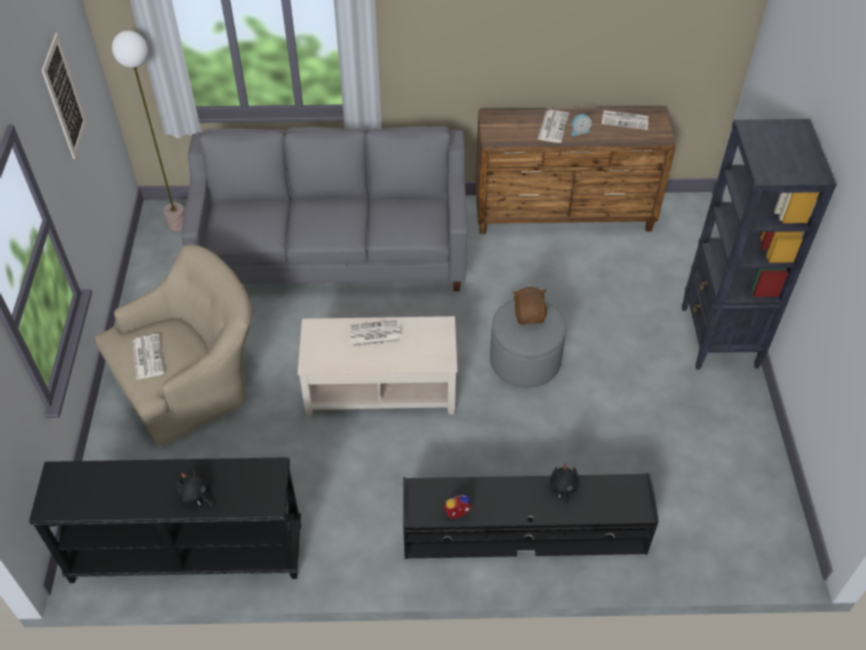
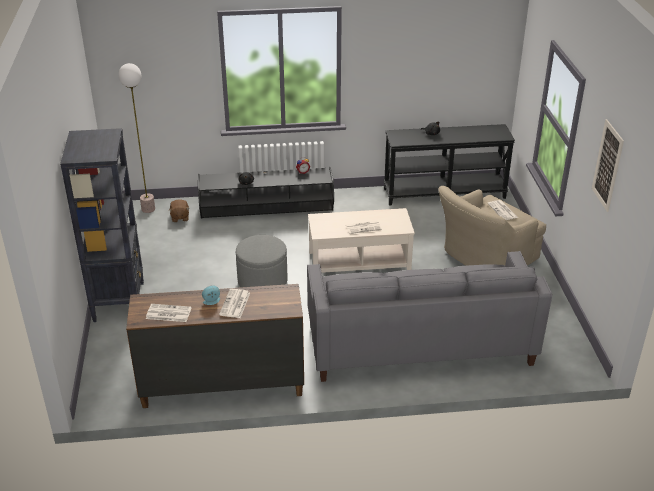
camera: 175 degrees right, 15 degrees down
floor lamp [112,30,185,231] -> floor lamp moved to [118,63,155,213]
brown plush toy [513,287,547,324] -> brown plush toy moved to [169,199,190,222]

